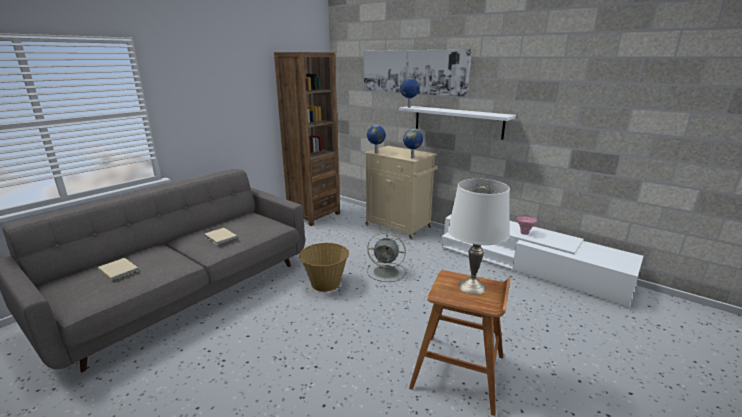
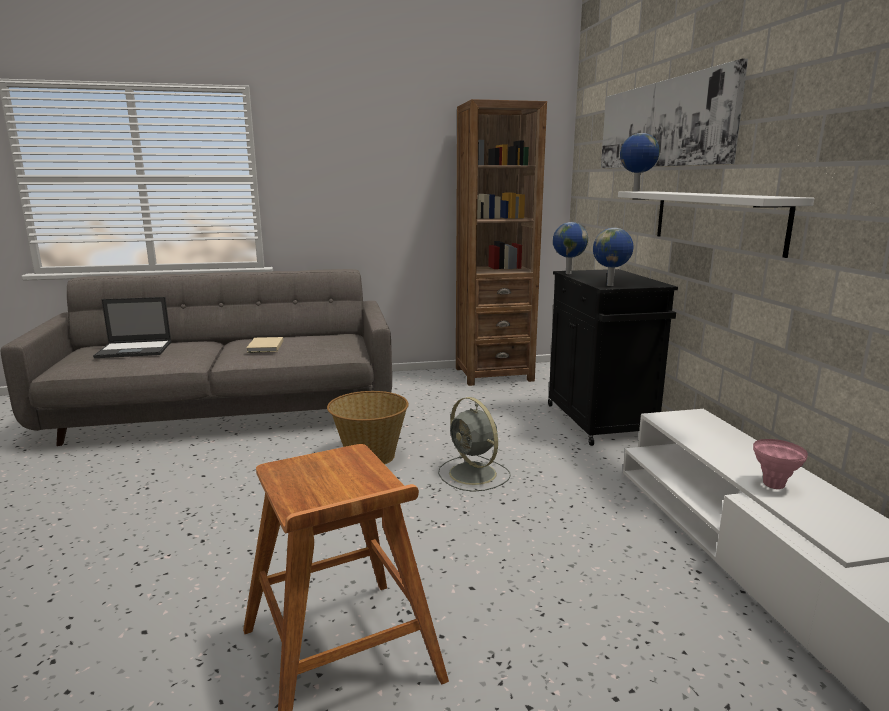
camera: 40 degrees right, 5 degrees down
beige book [98,258,139,281] -> laptop [93,297,171,358]
beige cabinet [364,146,438,240] -> black cabinet [548,269,678,446]
white table lamp [448,179,510,295] -> none

